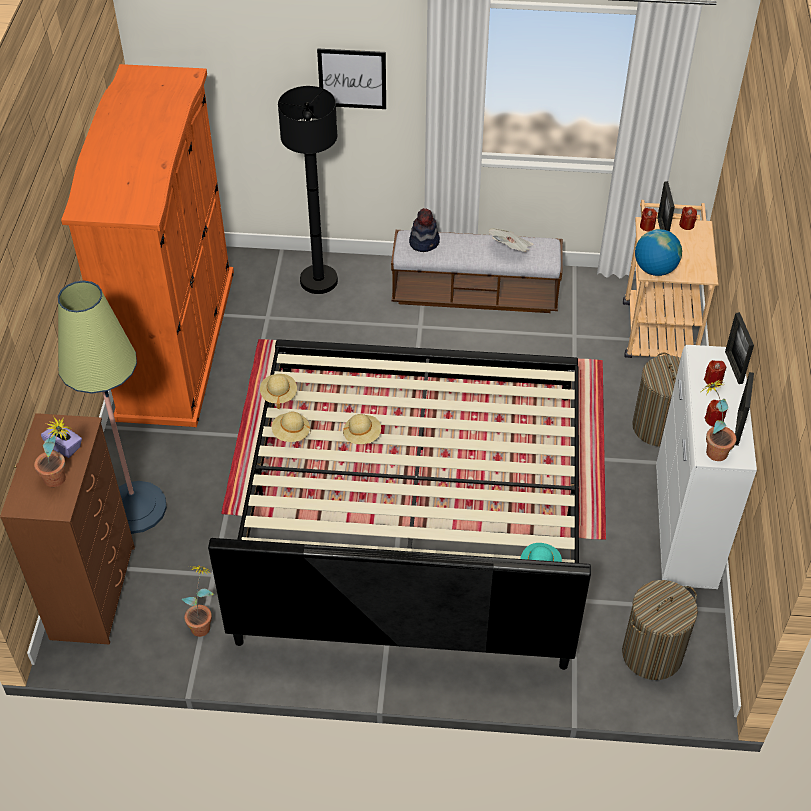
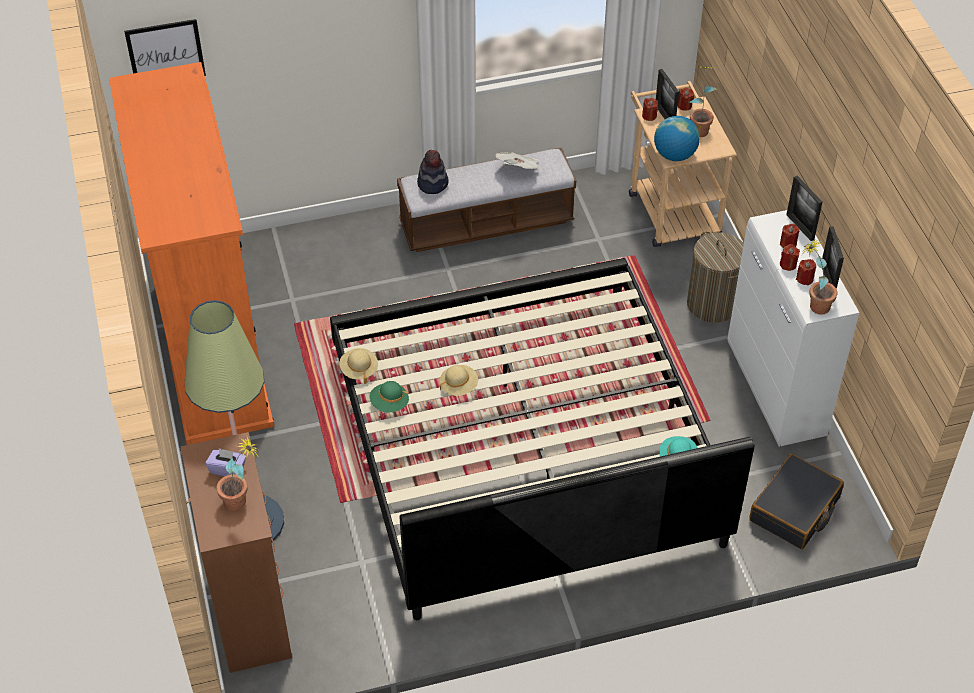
camera: 20 degrees left, 0 degrees up
potted plant [182,565,214,637] -> potted plant moved to [689,66,717,137]
beige hat [272,412,311,442] -> green hat [370,381,409,412]
black floor lamp [278,86,338,294] -> none
picture [317,48,386,109] -> picture moved to [124,19,206,76]
laundry basket [622,580,698,680] -> black suitcase [749,454,844,549]
none -> red candle [780,244,800,271]

